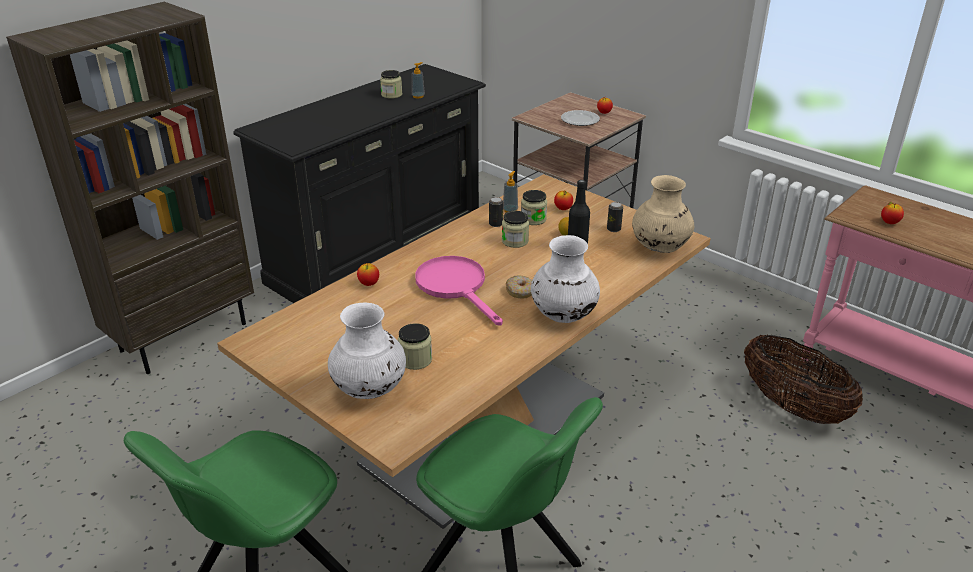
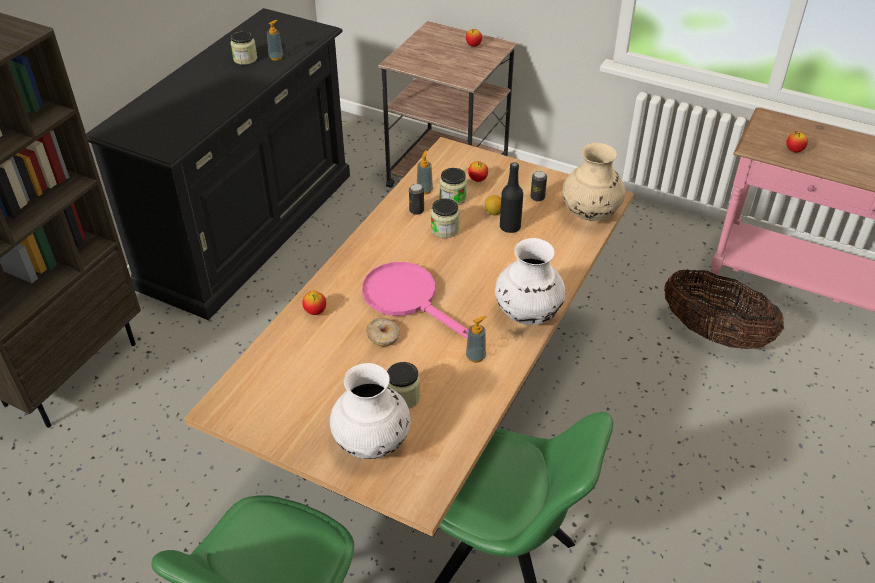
camera: 15 degrees left, 10 degrees up
donut [506,275,532,299] -> donut moved to [366,318,400,346]
plate [561,110,600,126] -> none
none -> soap dispenser [466,316,487,363]

